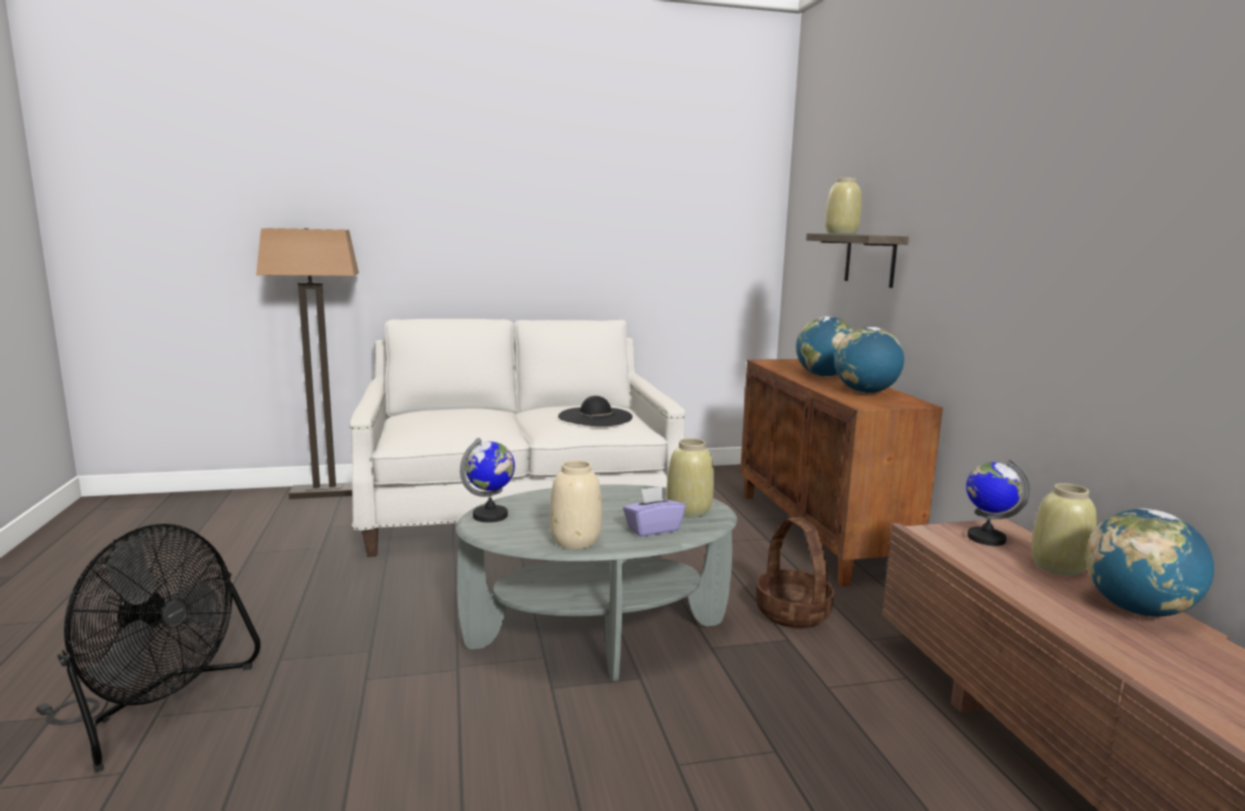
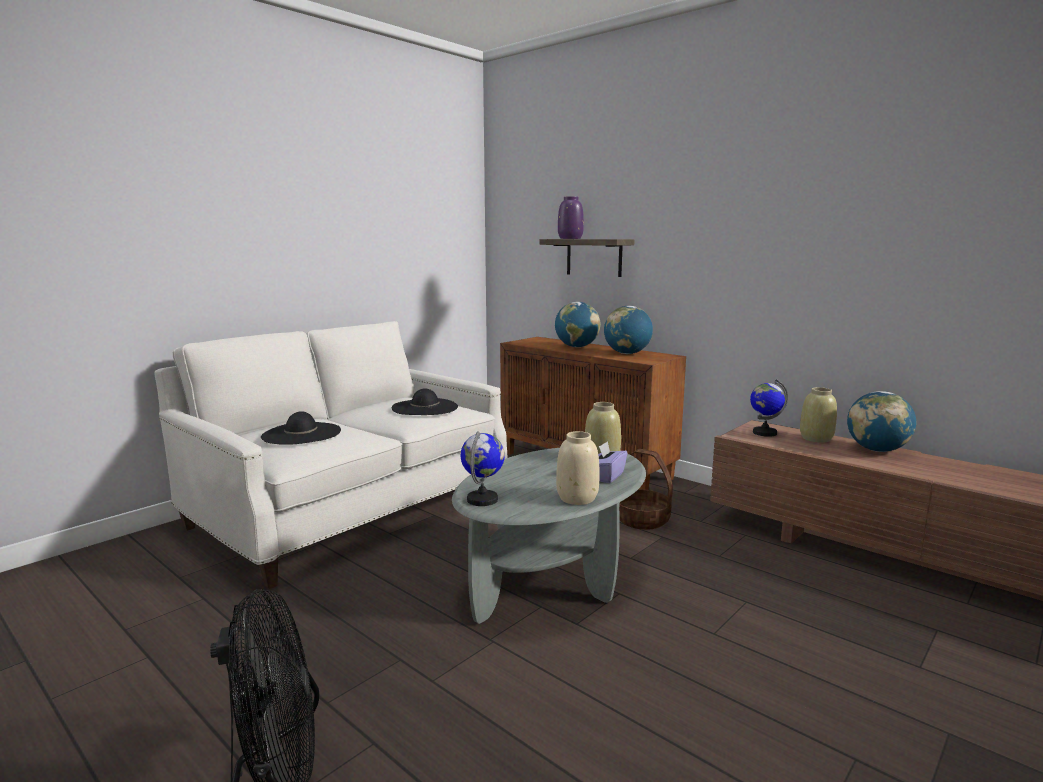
camera: 35 degrees left, 0 degrees up
floor lamp [256,228,359,499] -> none
beige vase [825,178,862,234] -> purple vase [558,196,584,239]
none -> black hat [261,411,341,445]

